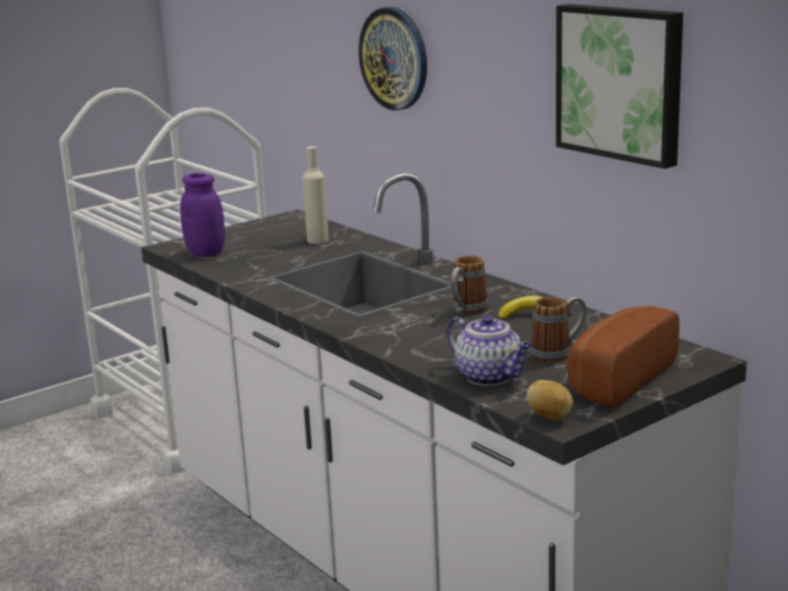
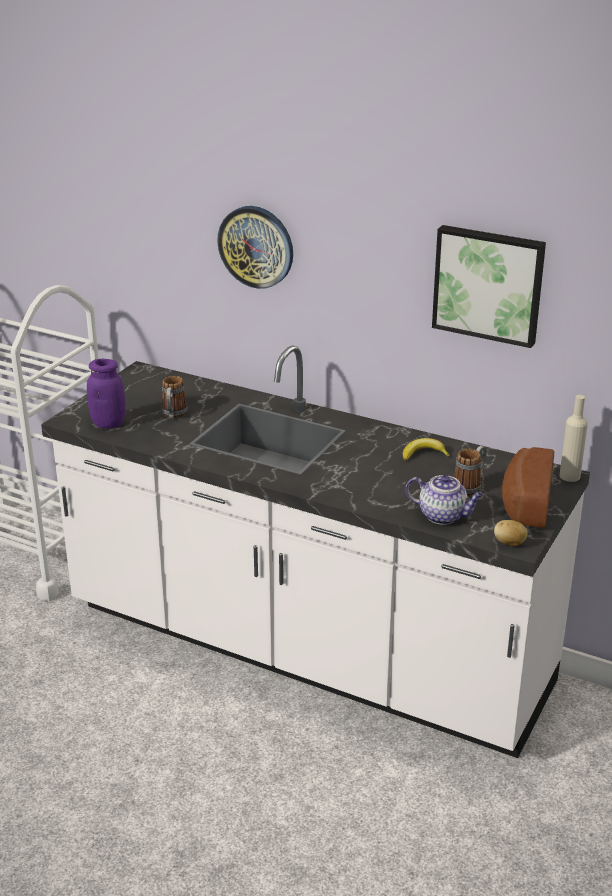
camera: 25 degrees left, 10 degrees up
beige bottle [302,146,329,244] -> beige bottle moved to [559,395,588,482]
mug [451,256,488,314] -> mug moved to [162,376,188,419]

